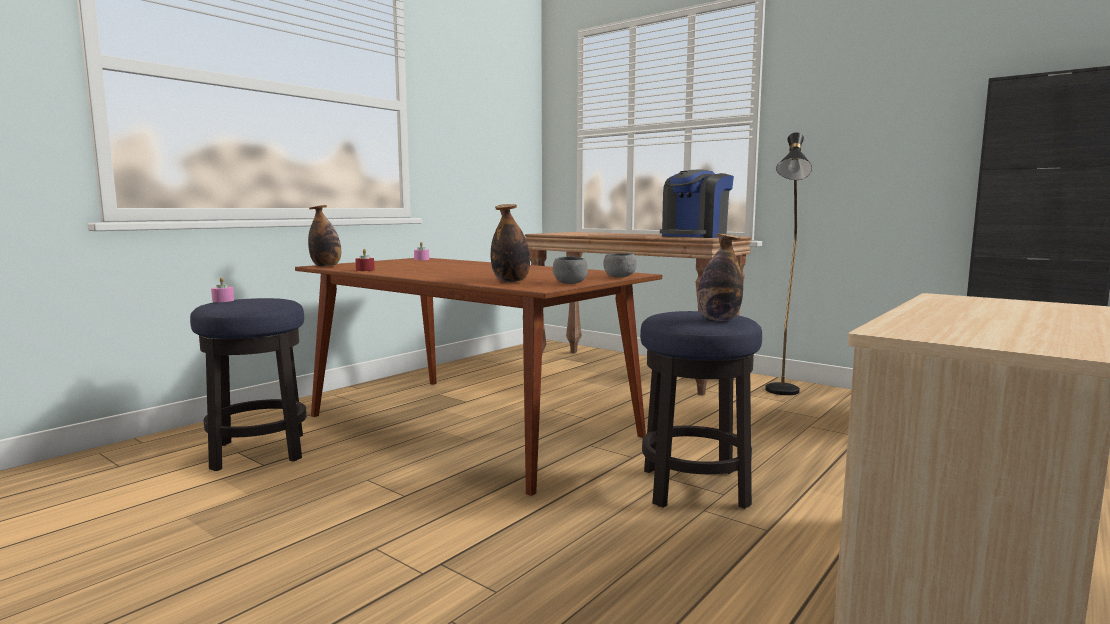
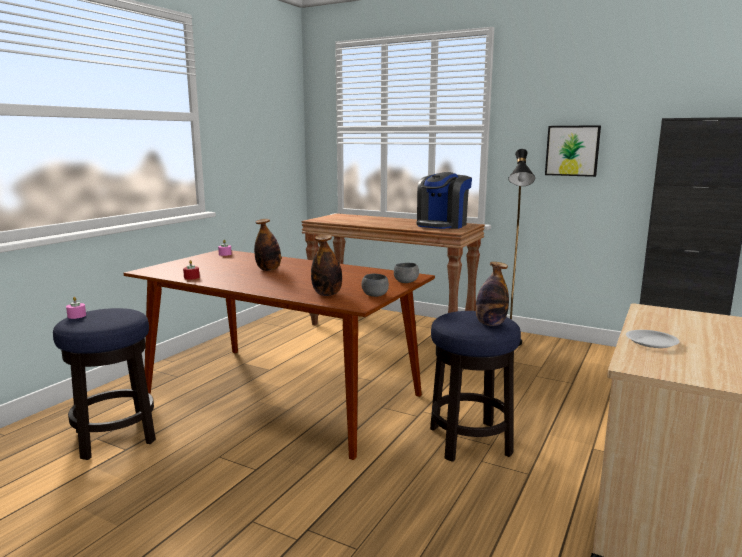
camera: 10 degrees left, 5 degrees up
bottle [308,205,341,267] -> bottle moved to [254,219,281,271]
none -> picture [545,125,601,177]
none -> white plate [626,330,680,348]

